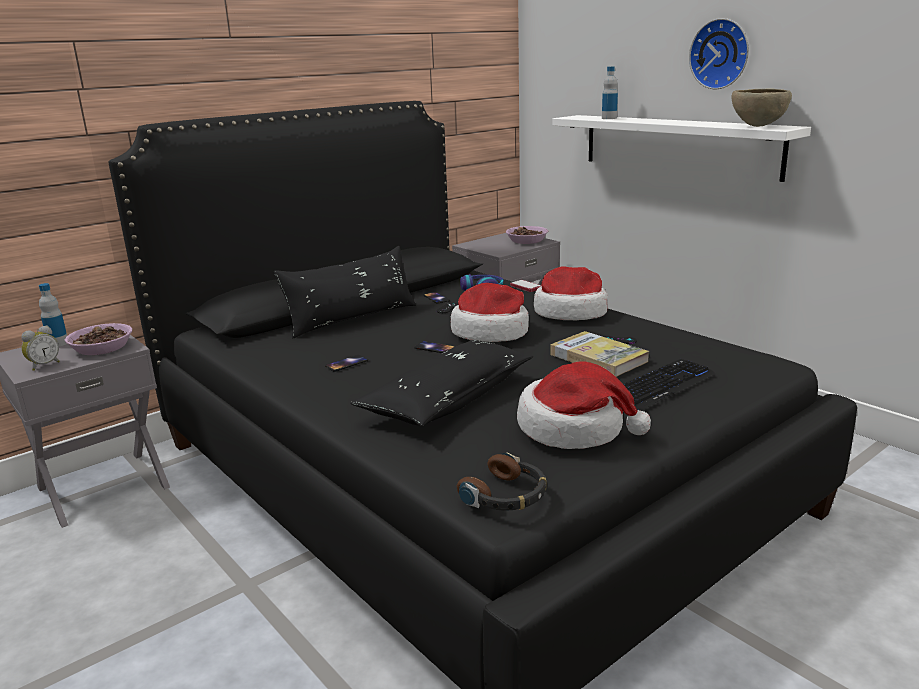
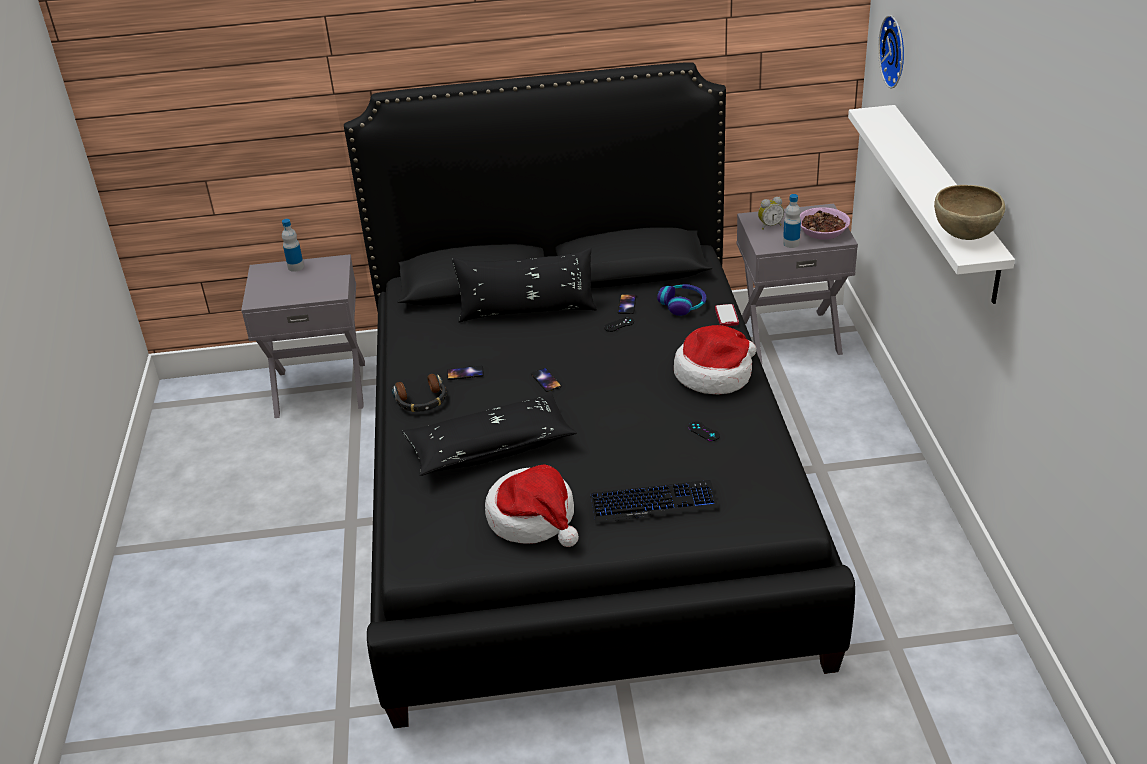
camera: 35 degrees right, 15 degrees up
alarm clock [21,325,60,371] -> alarm clock moved to [758,197,784,230]
bowl [65,323,132,355] -> none
hat [451,283,529,342] -> none
headphones [457,452,547,511] -> headphones moved to [392,374,447,412]
book [550,331,649,377] -> none
bottle [602,66,618,119] -> bottle moved to [783,194,801,248]
wall clock [689,18,749,89] -> wall clock moved to [878,15,904,88]

